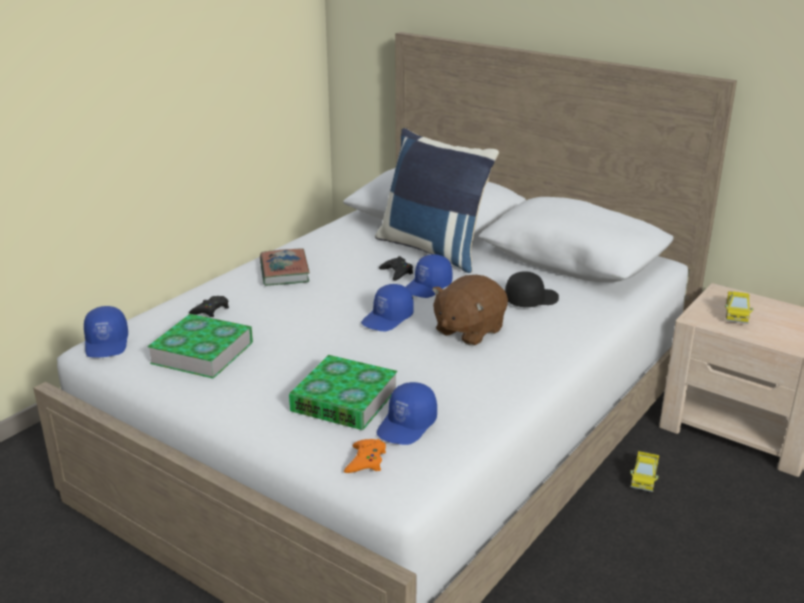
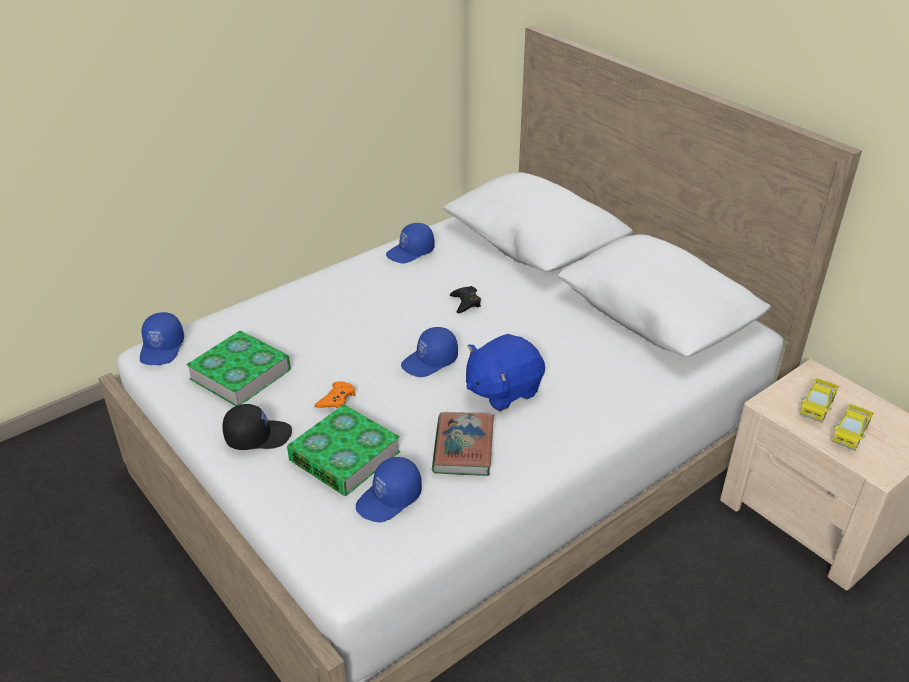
camera: 15 degrees right, 10 degrees up
black game controller [189,296,229,317] -> none
book [260,249,310,286] -> book moved to [432,412,494,476]
orange game controller [344,439,386,473] -> orange game controller moved to [314,381,355,408]
blue pillow [375,128,499,273] -> none
blue cap [406,254,452,298] -> blue cap moved to [386,223,434,263]
brown plush toy [432,275,508,346] -> blue plush toy [466,334,545,411]
black cap [505,271,559,307] -> black cap moved to [222,404,292,450]
toy truck [630,451,659,492] -> toy truck moved to [831,404,873,451]

